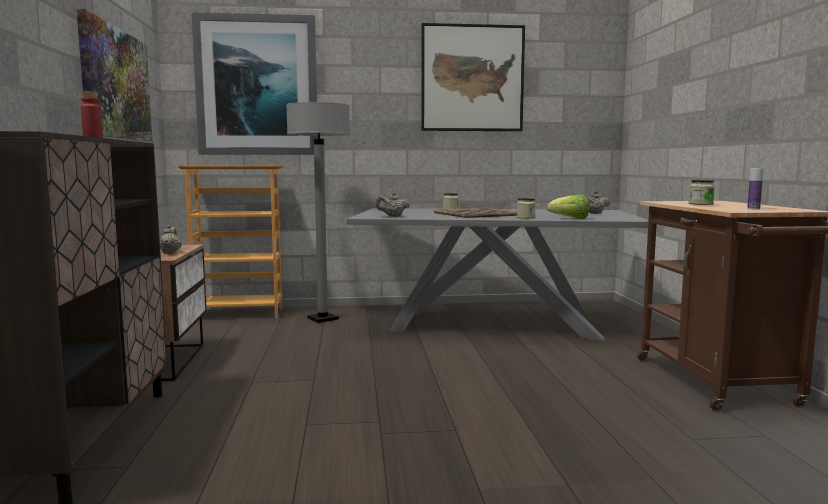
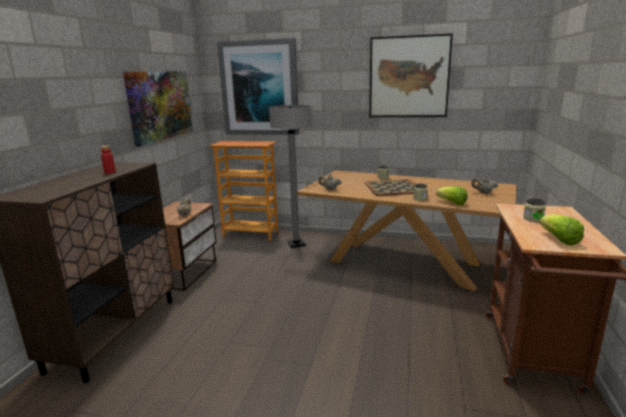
camera: 20 degrees right, 10 degrees up
grey dining table [347,208,648,341] -> brown dining table [297,170,516,292]
bottle [747,168,763,210] -> lettuce [539,214,584,245]

